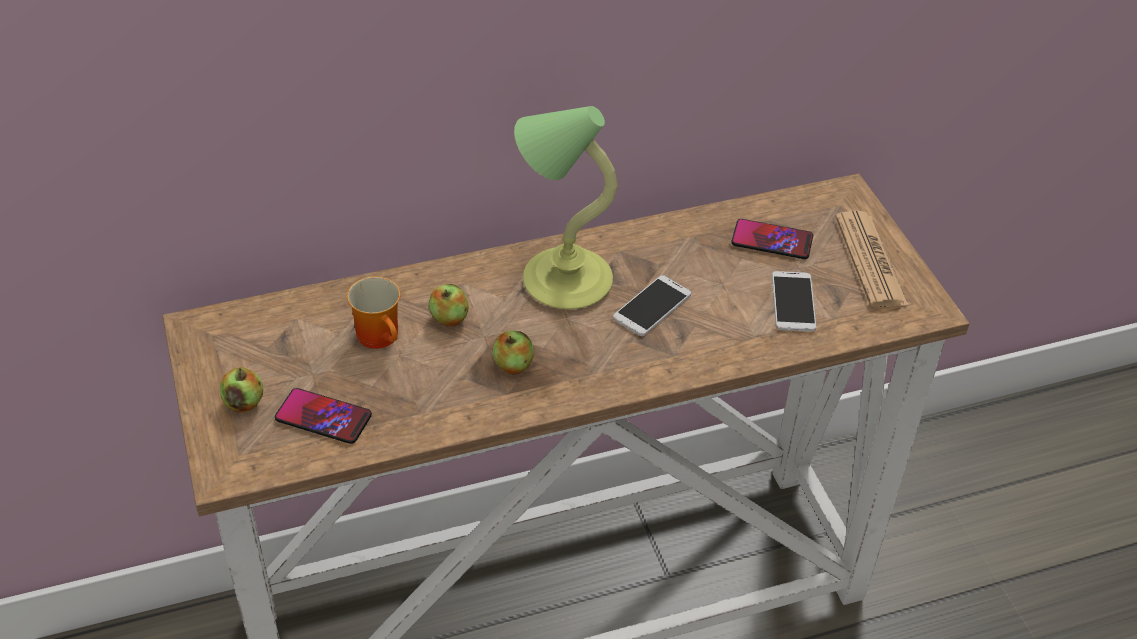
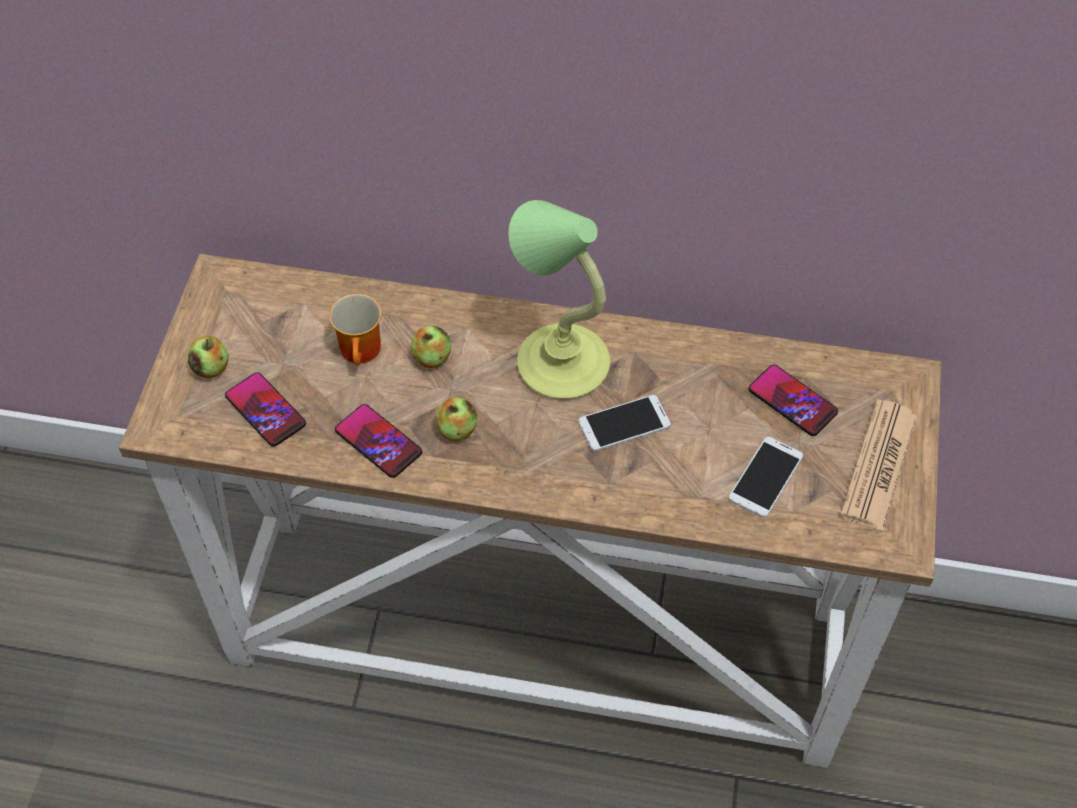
camera: 30 degrees right, 10 degrees up
none -> phone [335,404,422,478]

